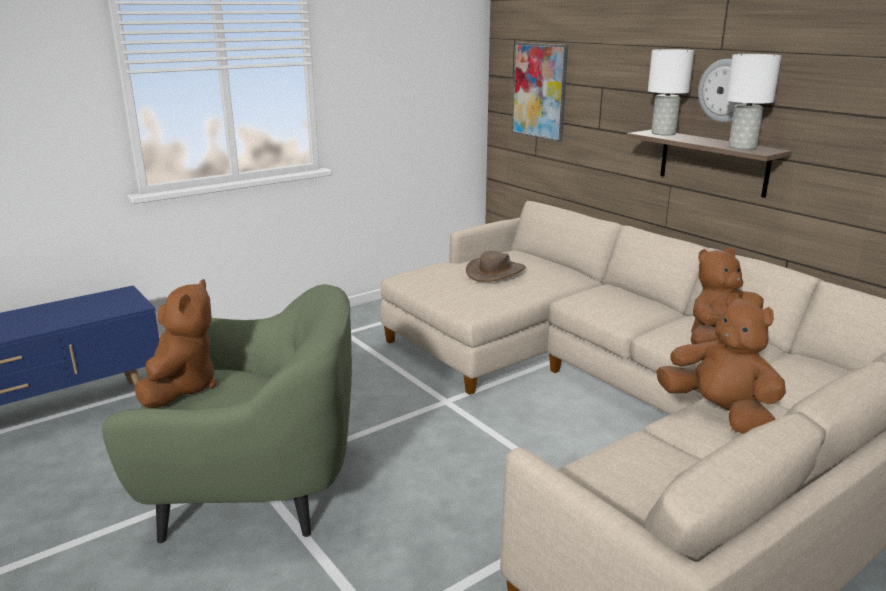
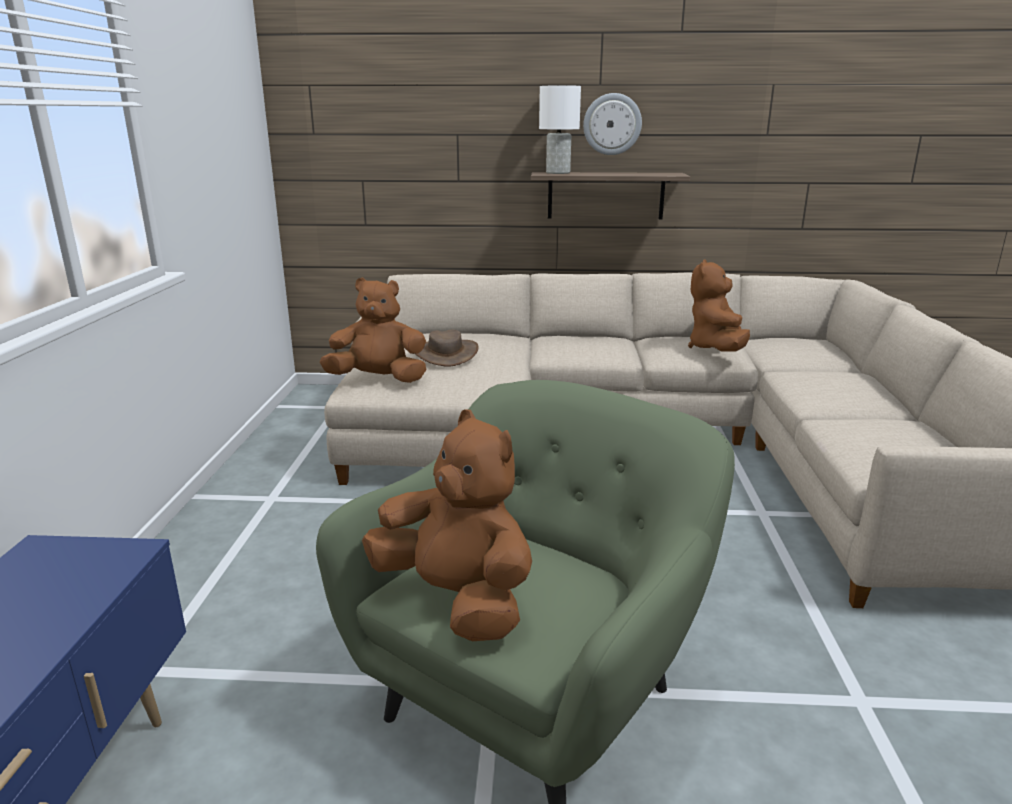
camera: 50 degrees left, 0 degrees up
picture [512,42,568,142] -> none
brown plush toy [656,293,786,434] -> brown plush toy moved to [320,278,426,383]
white table lamp [726,54,782,150] -> none

